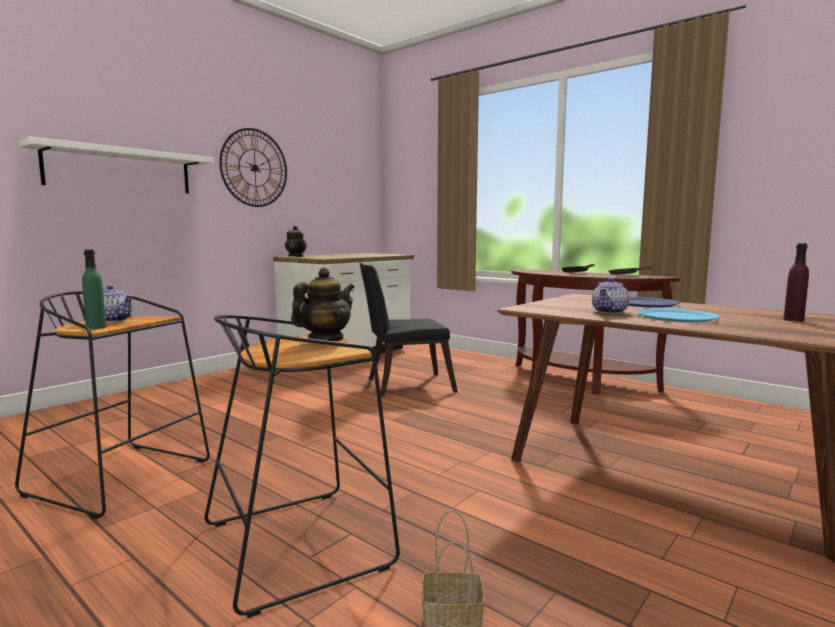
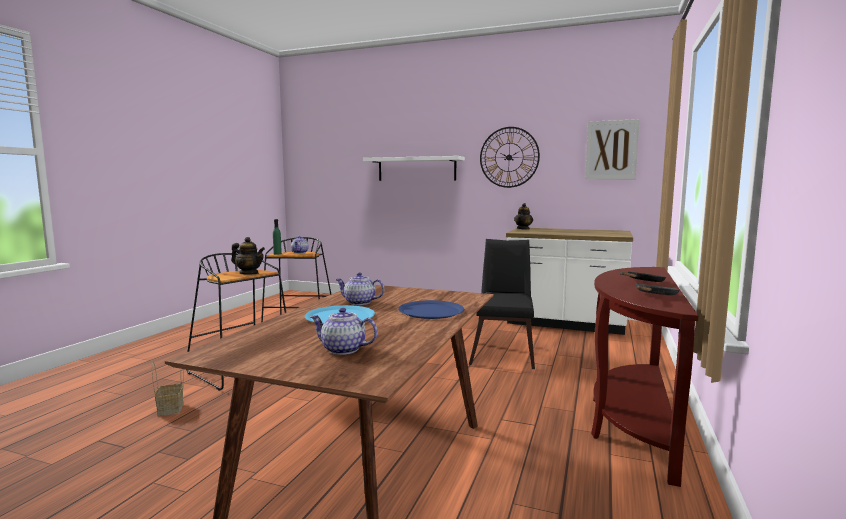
camera: 70 degrees right, 0 degrees up
black chair [359,263,458,397] -> black chair turned 45 degrees clockwise [469,239,535,369]
purple bottle [784,243,809,321] -> teapot [310,308,378,355]
none -> picture [585,119,640,179]

